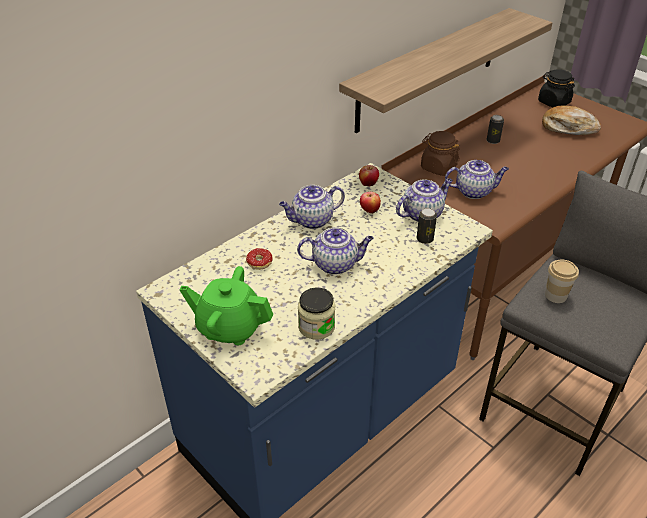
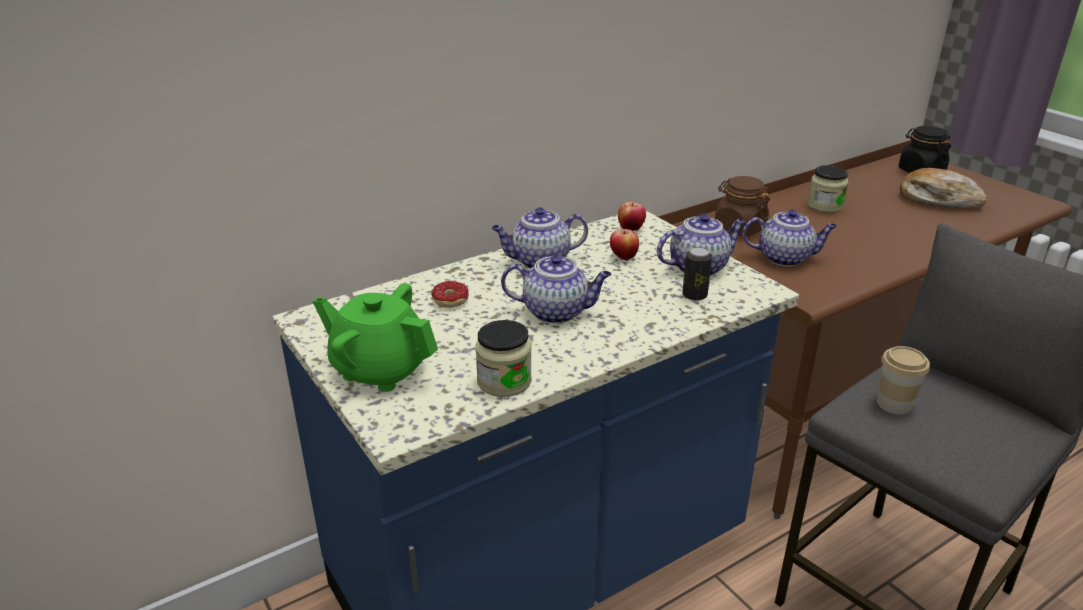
camera: 10 degrees right, 10 degrees down
shelf [339,8,553,133] -> none
can [487,115,504,144] -> jar [807,165,848,213]

